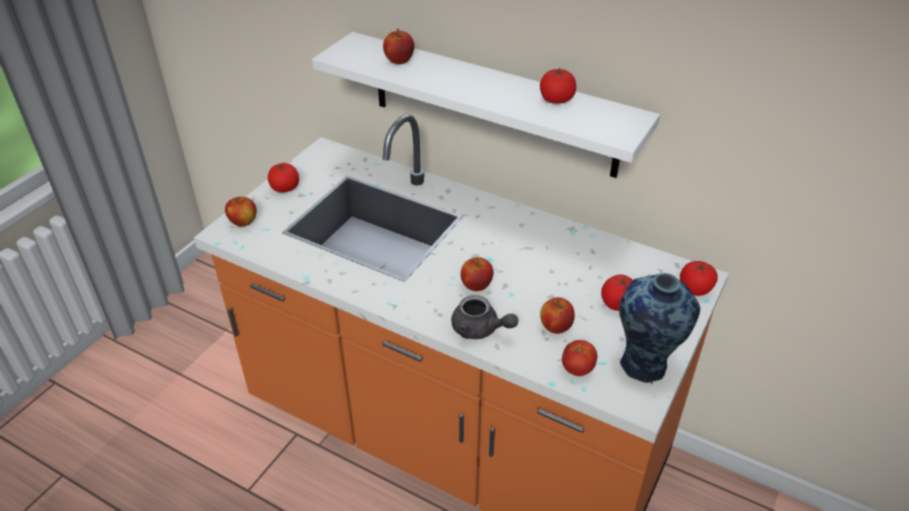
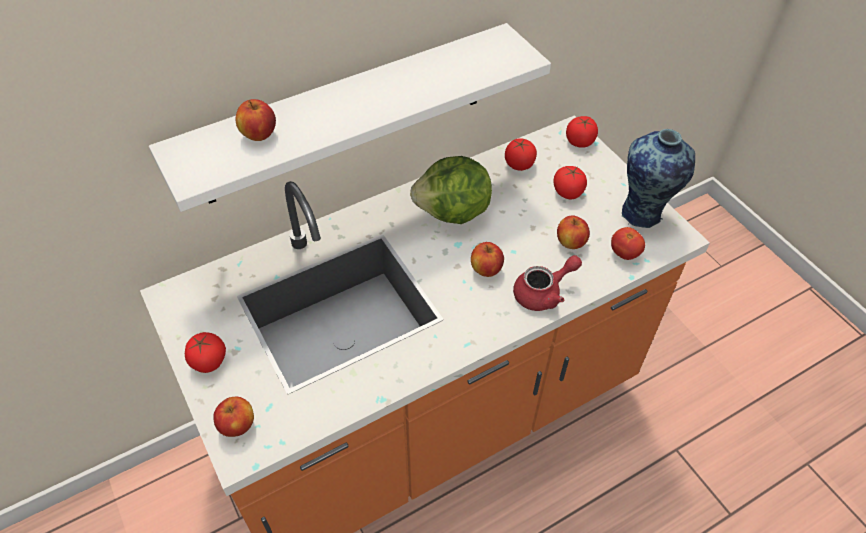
camera: 60 degrees left, 10 degrees up
grey teapot [451,295,518,339] -> red teapot [513,255,582,311]
tomato [540,68,576,104] -> tomato moved to [505,138,537,171]
none -> lettuce [410,156,492,224]

